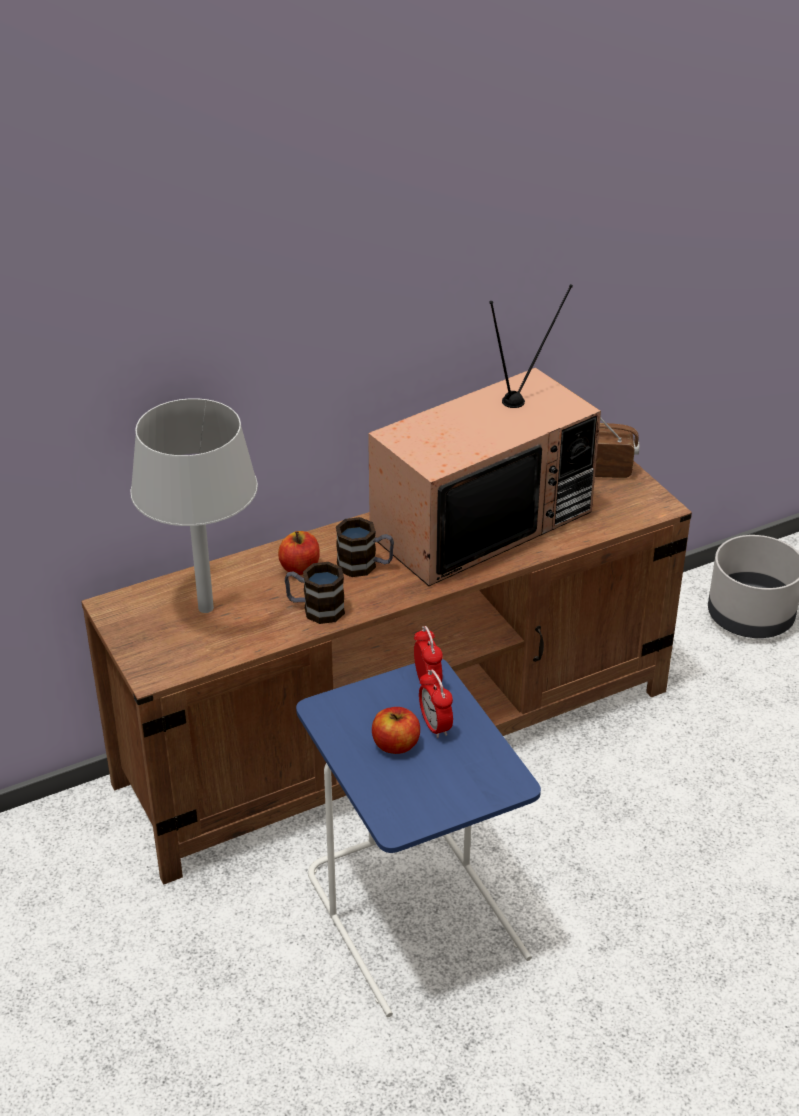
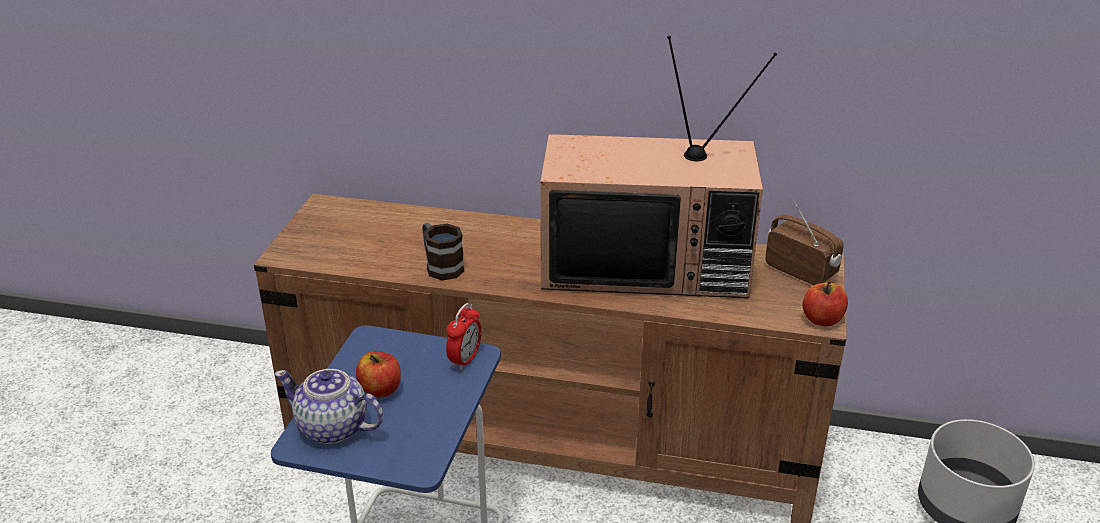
camera: 40 degrees right, 5 degrees down
grey table lamp [130,398,258,613] -> none
apple [278,531,320,575] -> apple moved to [803,281,848,326]
mug [336,517,394,577] -> none
alarm clock [419,670,453,738] -> none
none -> teapot [274,369,384,444]

